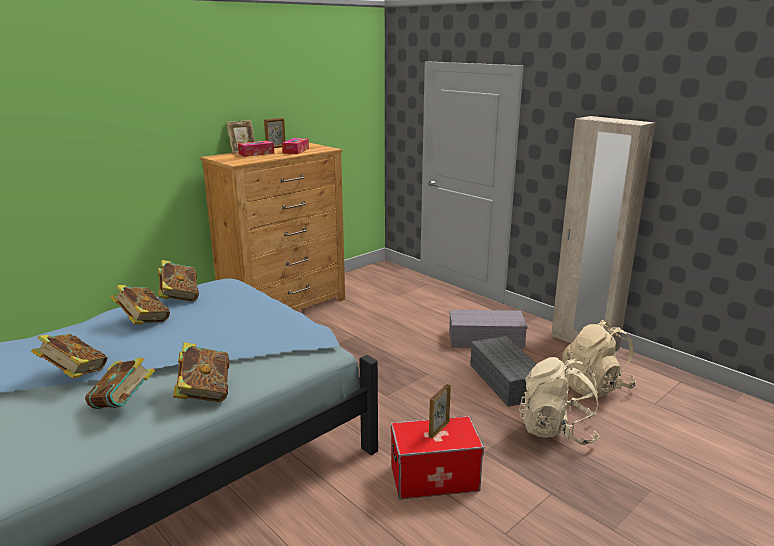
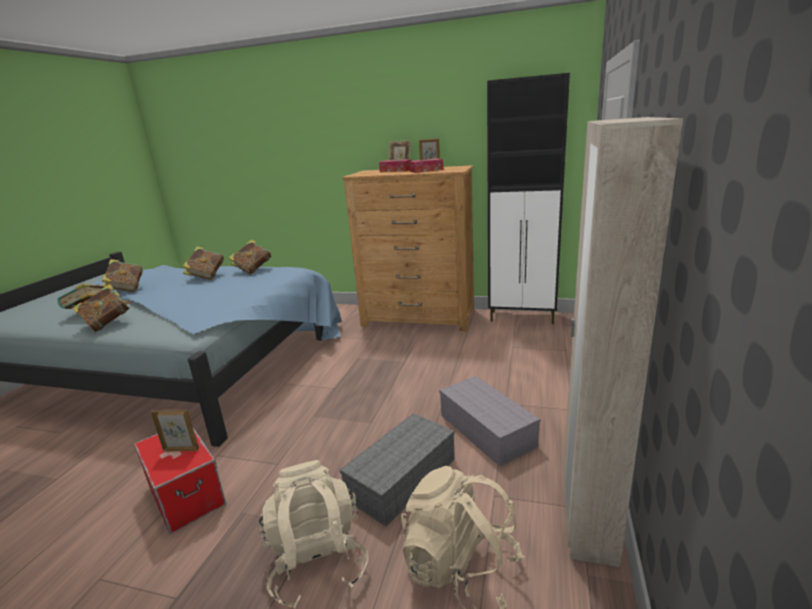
camera: 60 degrees right, 0 degrees up
none -> black cabinet [487,73,570,324]

